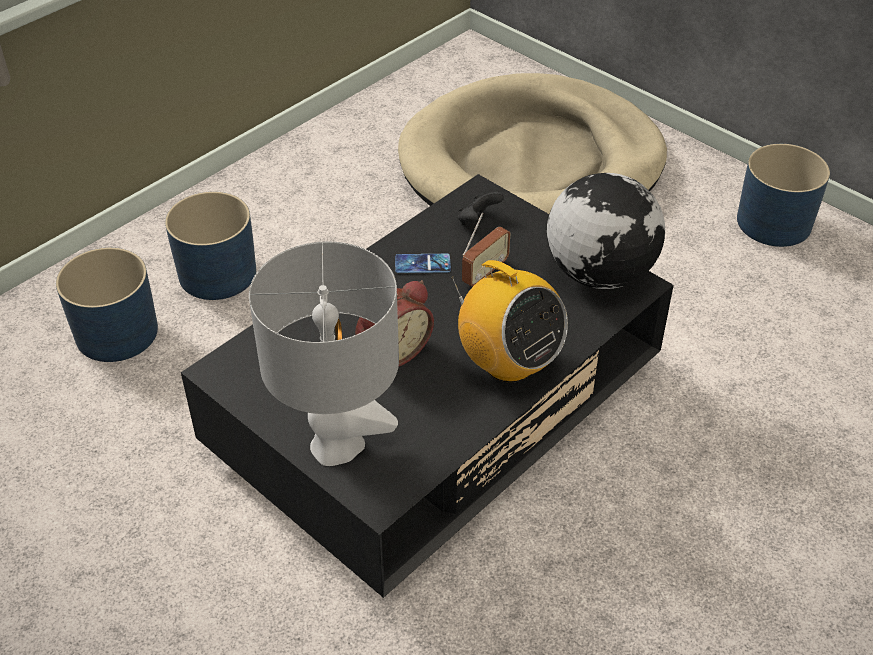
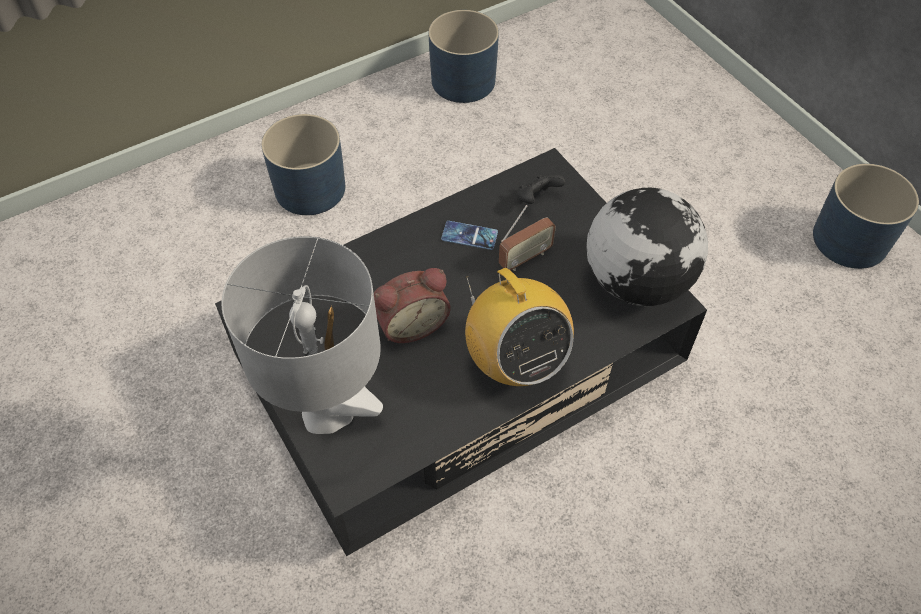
camera: 15 degrees right, 10 degrees up
blue planter [56,248,158,362] -> blue planter moved to [428,10,499,103]
beige dog bed [398,73,667,214] -> none

